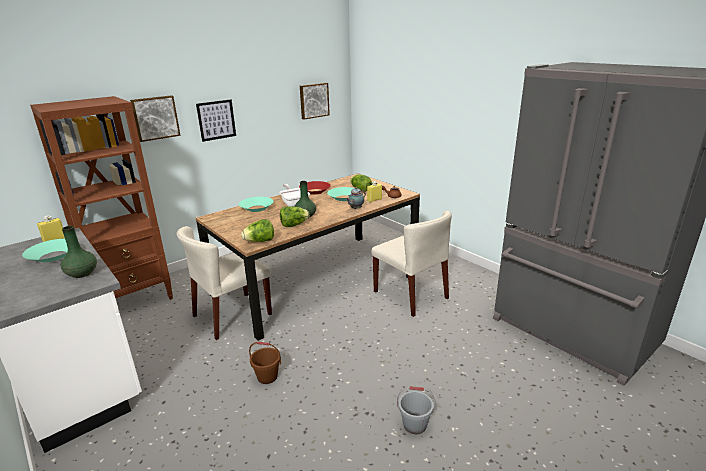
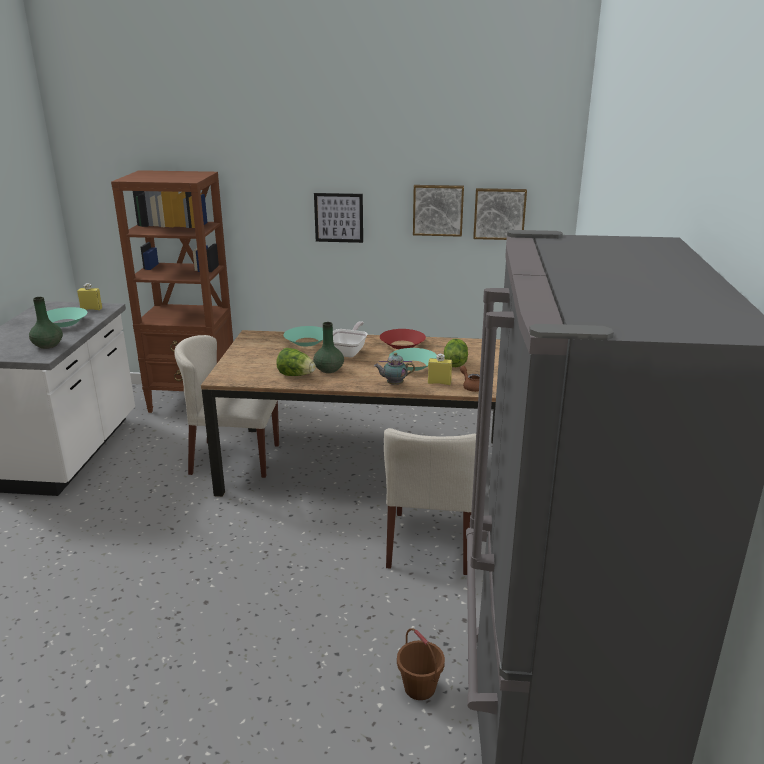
camera: 45 degrees right, 0 degrees up
picture [130,95,181,142] -> picture moved to [413,185,464,237]
lettuce [241,219,274,242] -> none
brown bucket [249,342,281,384] -> brown bucket moved to [397,628,445,700]
grey bucket [397,387,436,434] -> none

